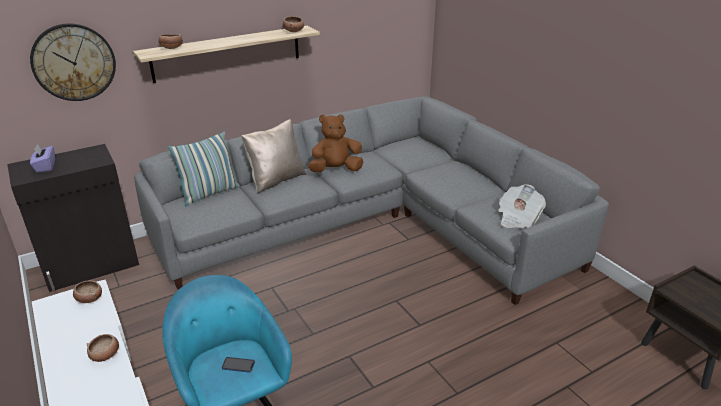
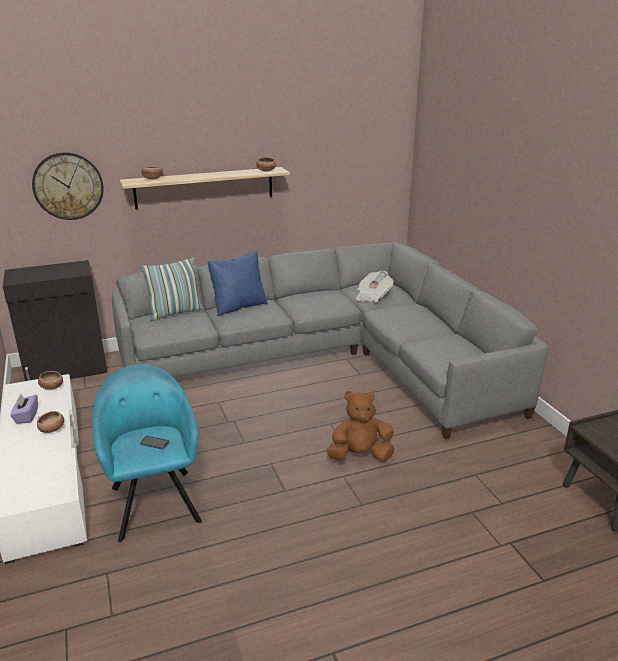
camera: 10 degrees right, 5 degrees down
purple tissue box [30,144,55,172] -> purple tissue box moved to [10,394,38,424]
beige pillow [241,119,306,194] -> blue pillow [207,251,268,316]
brown plush toy [308,114,363,172] -> brown plush toy moved to [326,391,394,462]
newspaper [498,184,546,228] -> newspaper moved to [356,271,393,302]

